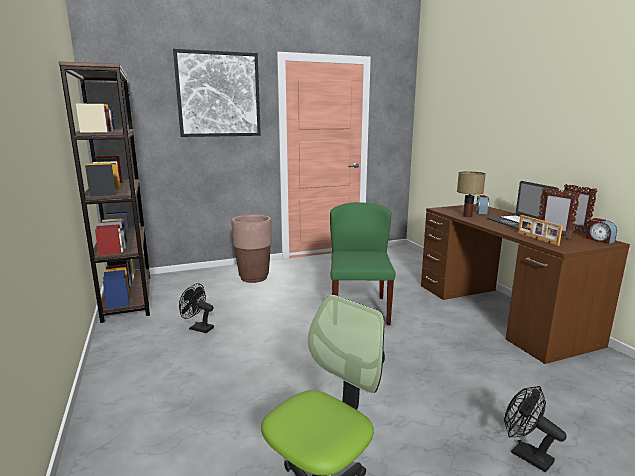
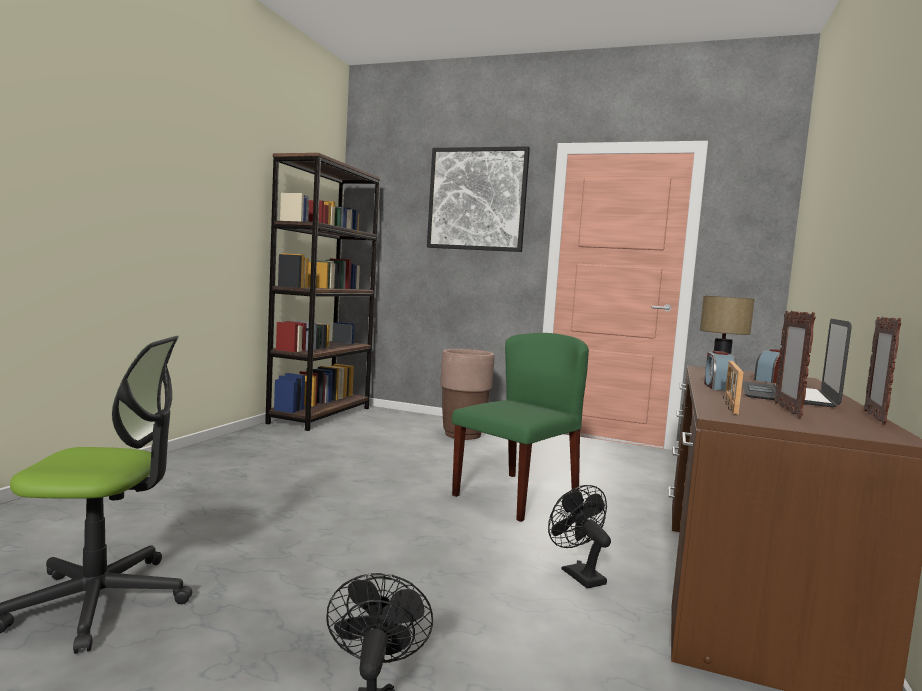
camera: 40 degrees right, 10 degrees down
black fan [179,283,214,333] -> black fan moved to [548,485,611,589]
alarm clock [586,218,617,244] -> alarm clock moved to [704,351,737,391]

